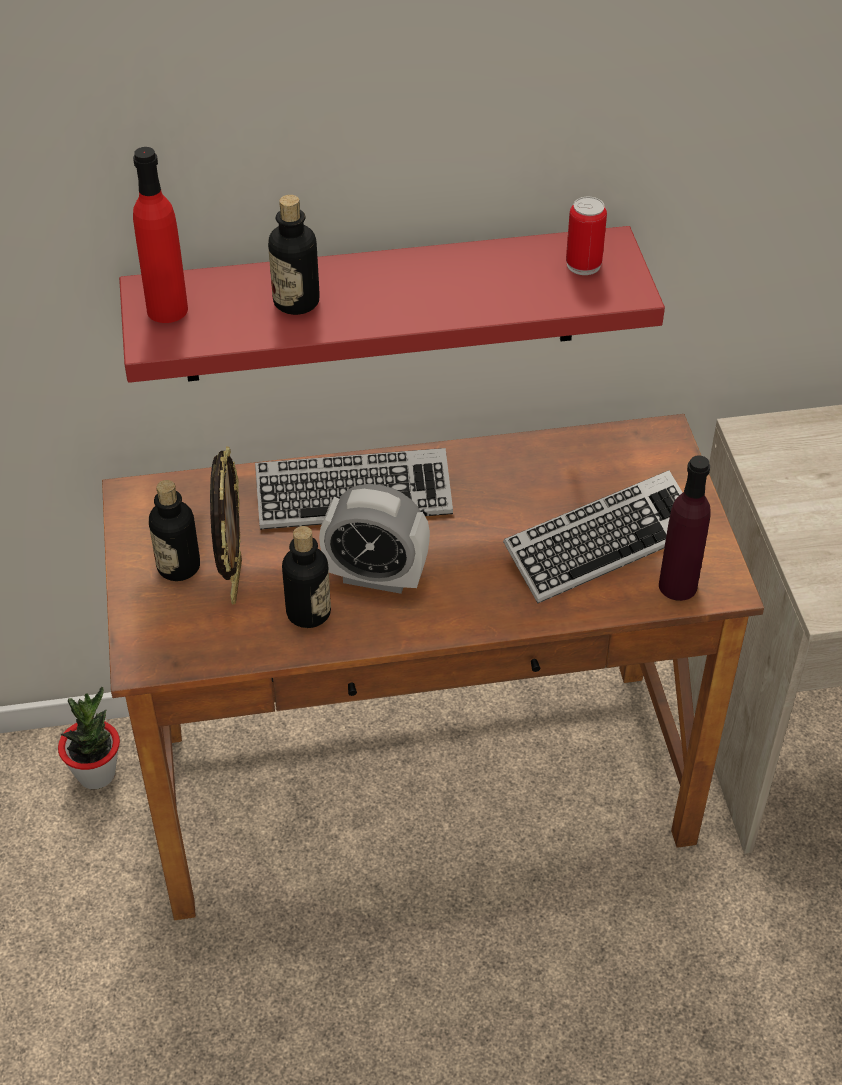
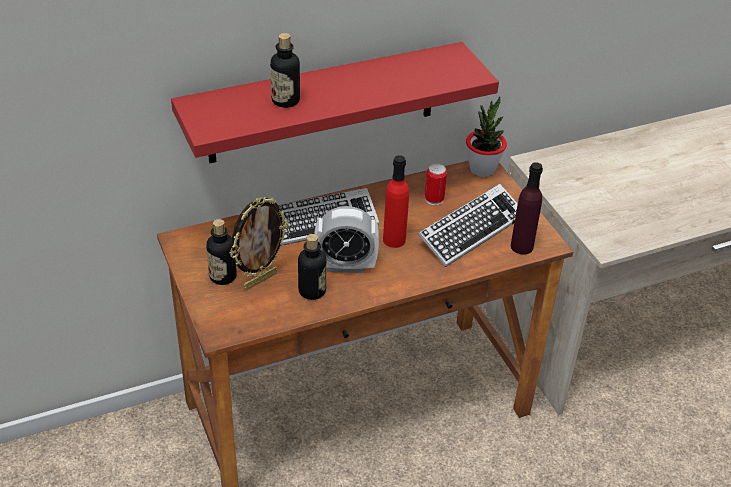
camera: 15 degrees left, 5 degrees down
potted plant [58,687,120,789] -> potted plant moved to [466,96,507,177]
red bottle [133,147,188,323] -> red bottle moved to [383,155,409,248]
picture frame [210,447,242,604] -> picture frame turned 60 degrees clockwise [230,197,289,290]
can [566,197,607,275] -> can moved to [425,164,447,205]

